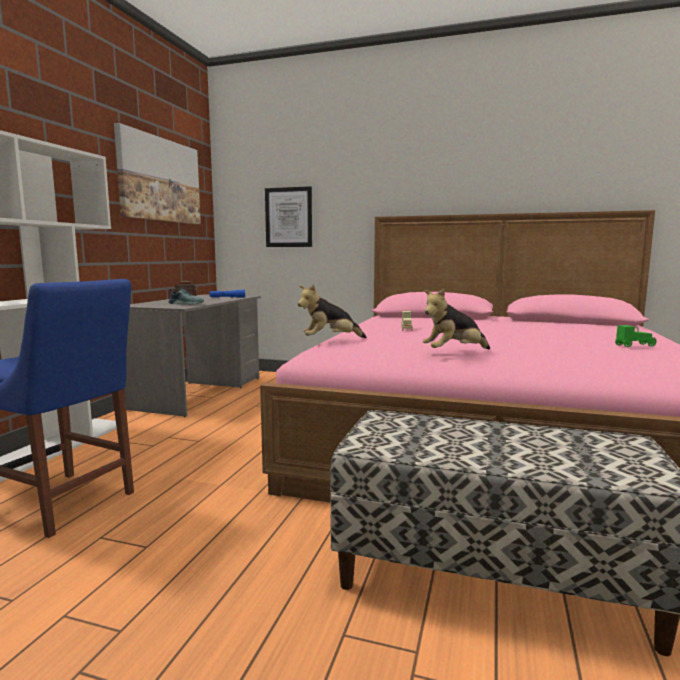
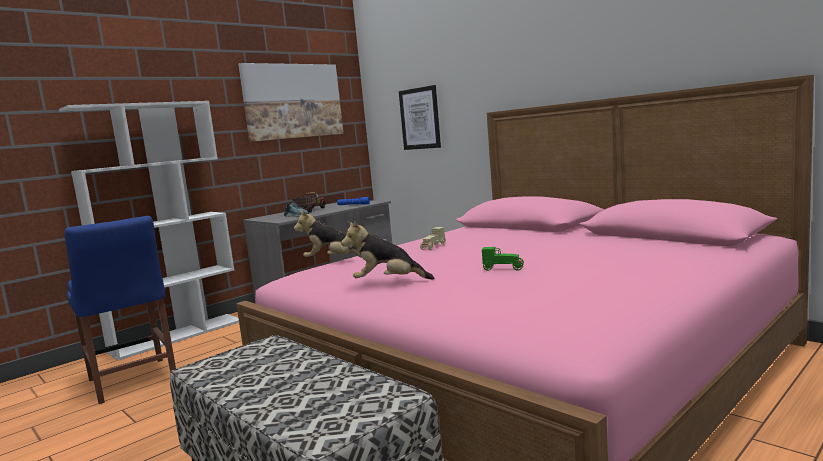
camera: 30 degrees right, 0 degrees up
green toy car [615,325,656,347] -> green toy car moved to [482,247,524,271]

